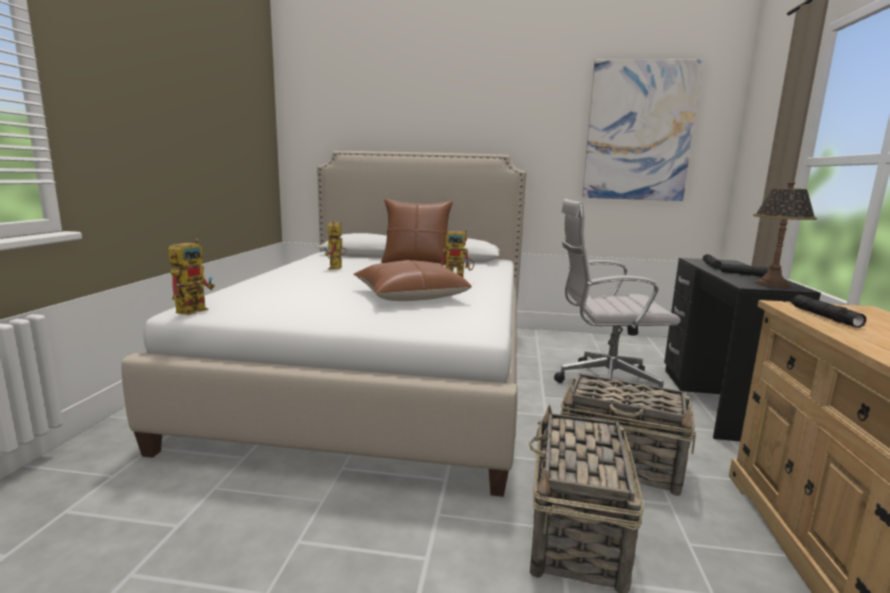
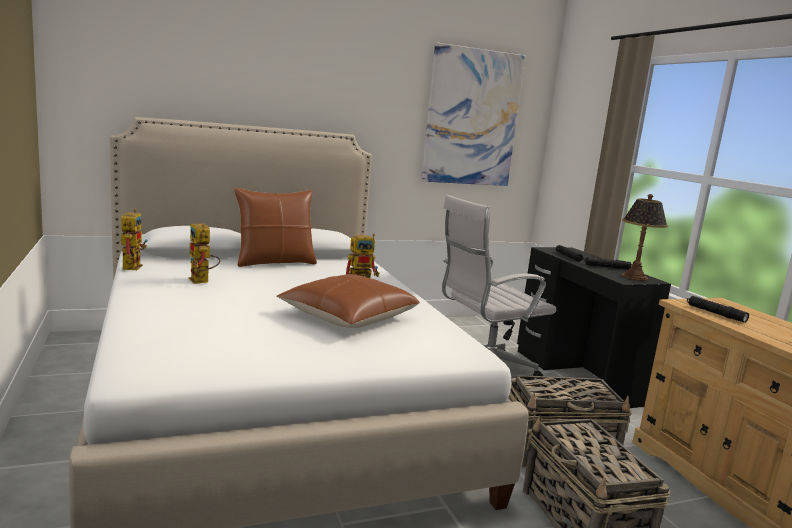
camera: 30 degrees left, 0 degrees up
toy robot [168,239,215,315] -> toy robot moved to [121,209,148,270]

